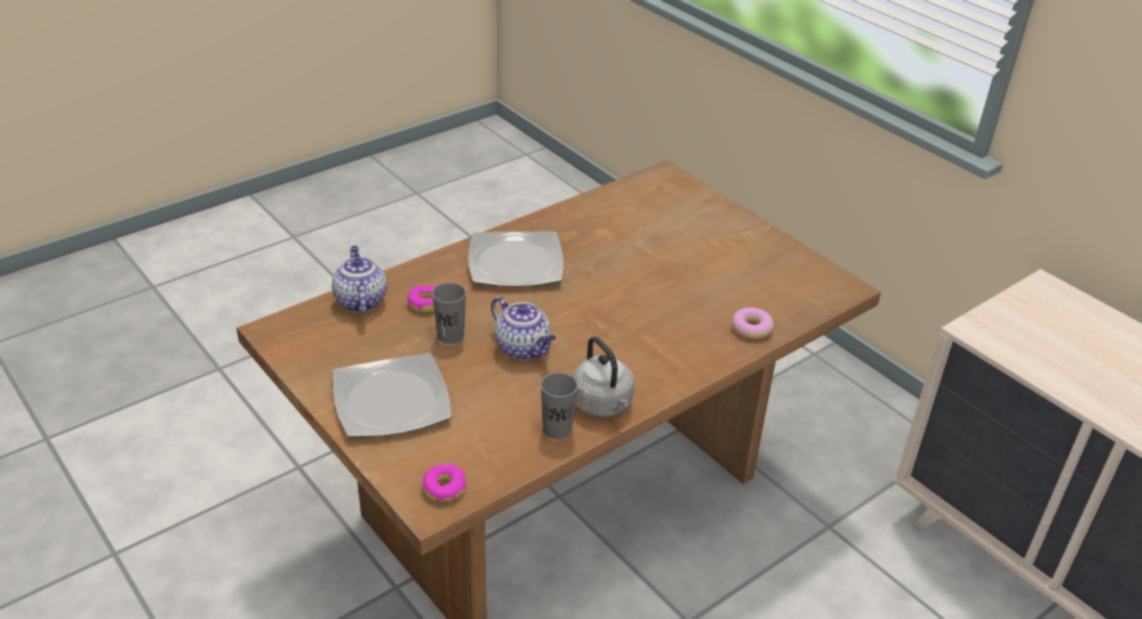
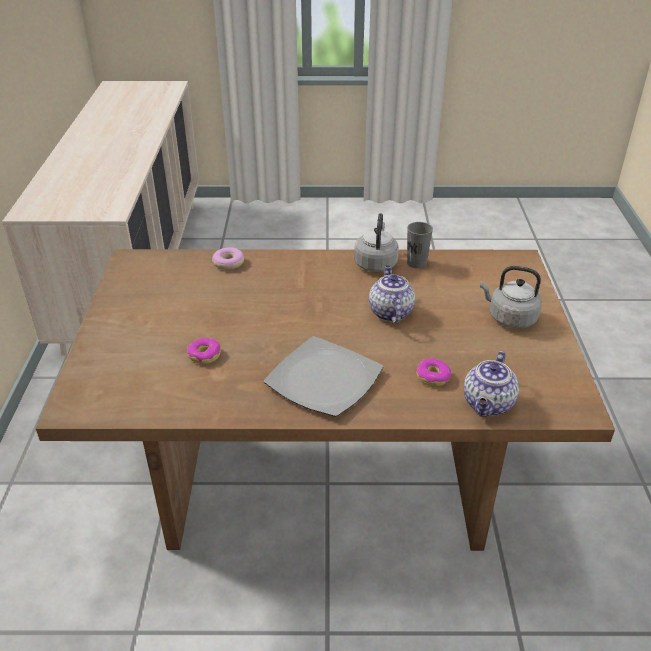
camera: 140 degrees left, 0 degrees up
plate [333,353,452,438] -> grey kettle [480,266,542,329]
donut [423,464,466,502] -> donut moved to [187,338,221,364]
grey cup [432,282,466,344] -> none

